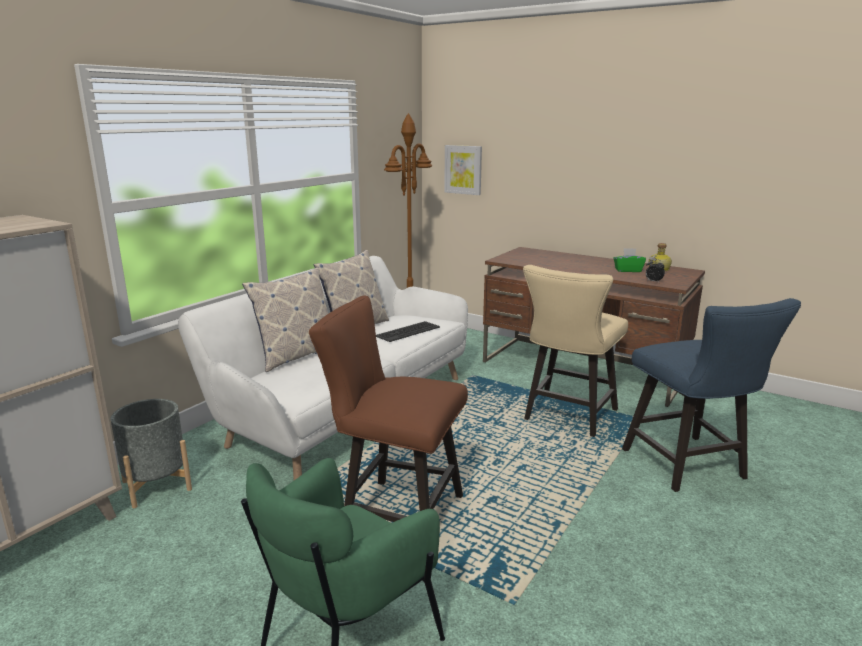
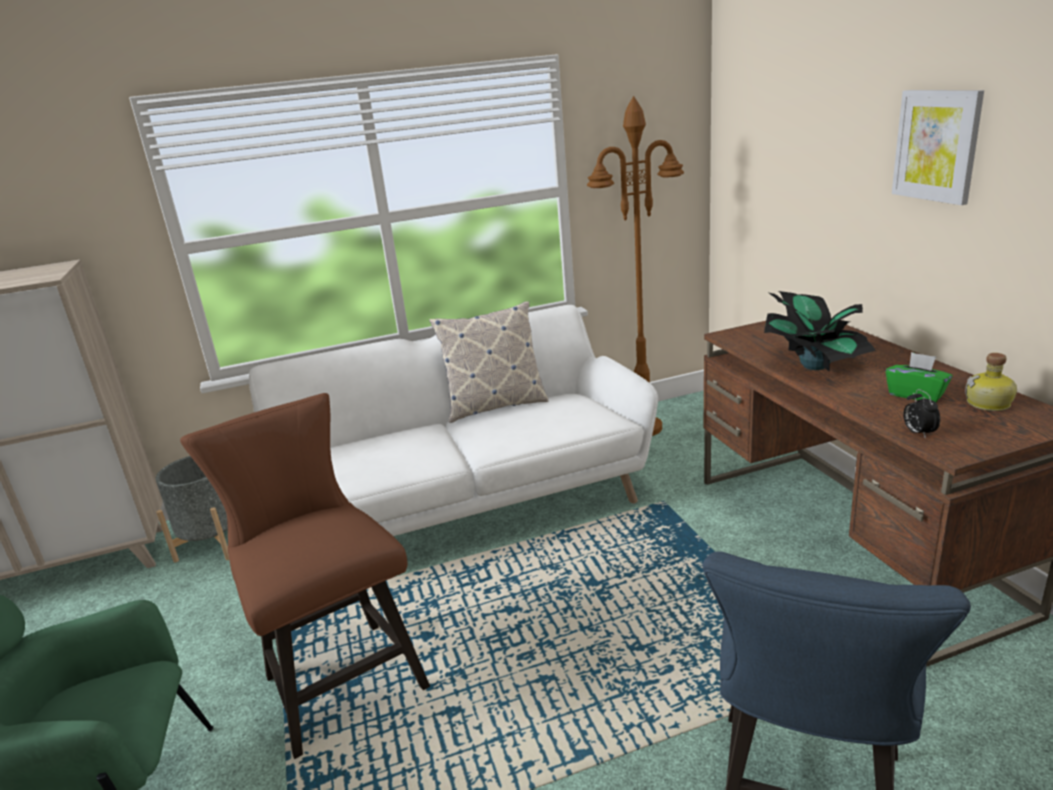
camera: 40 degrees right, 5 degrees up
pillow [242,268,328,372] -> none
keyboard [376,321,440,342] -> none
picture [444,145,482,195] -> picture moved to [892,90,984,205]
beige chair [523,265,628,437] -> none
none -> potted plant [764,291,876,371]

